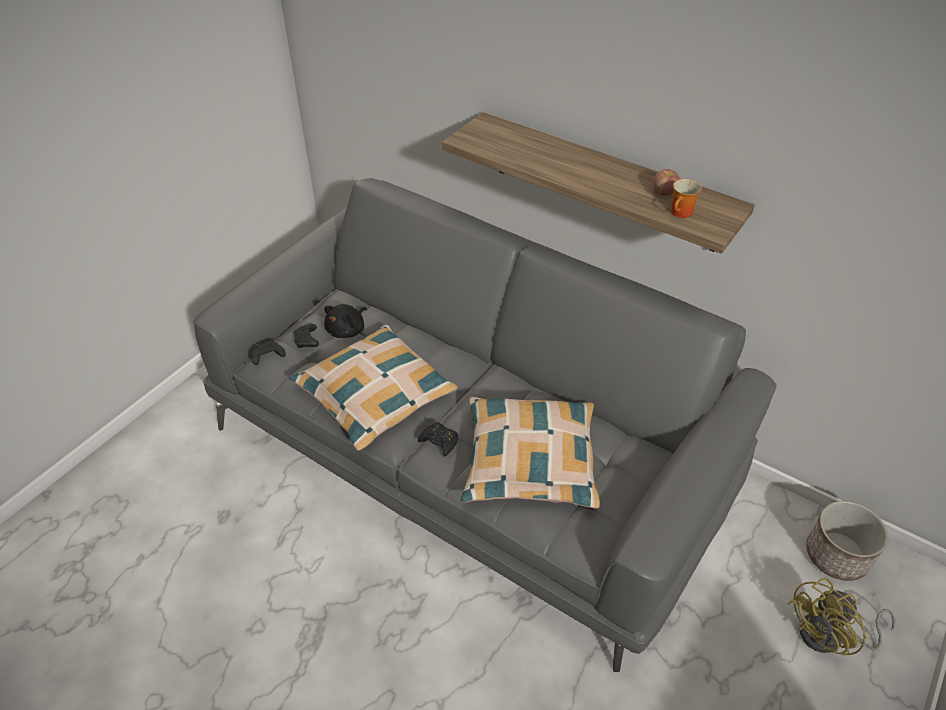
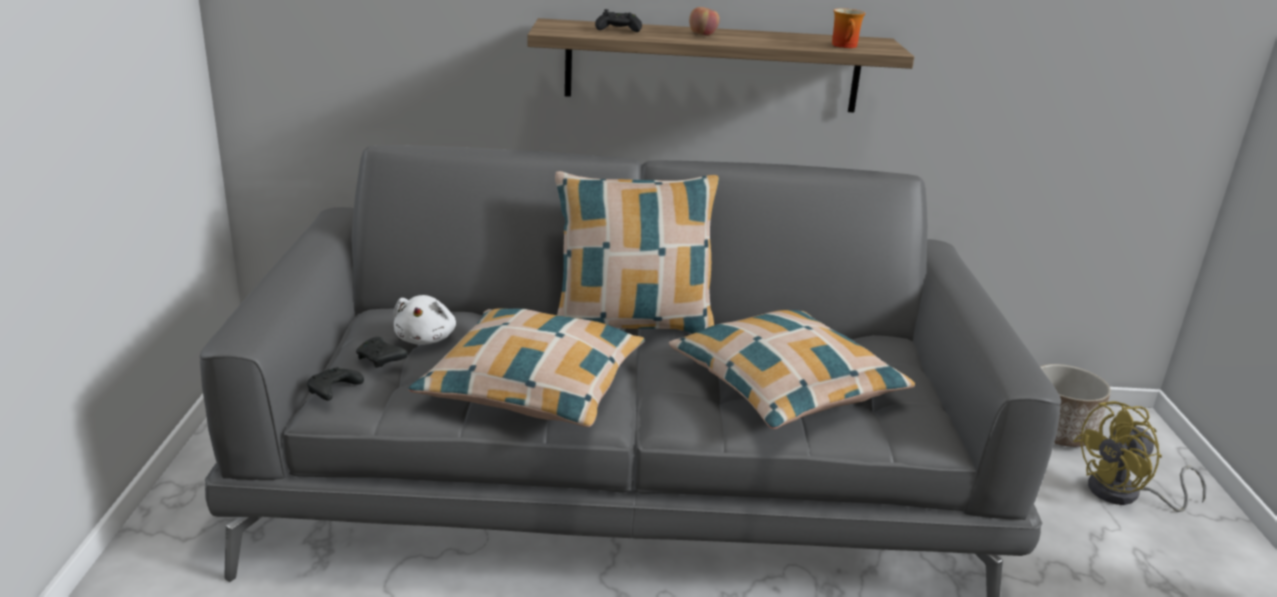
camera: 35 degrees left, 20 degrees down
black plush toy [324,304,367,338] -> white plush toy [394,295,456,345]
black game controller [418,422,458,457] -> black game controller moved to [595,9,642,32]
apple [653,169,680,196] -> apple moved to [689,7,720,36]
yellow fan [788,578,896,656] -> yellow fan turned 45 degrees clockwise [1073,401,1207,512]
none -> pillow [555,171,719,334]

